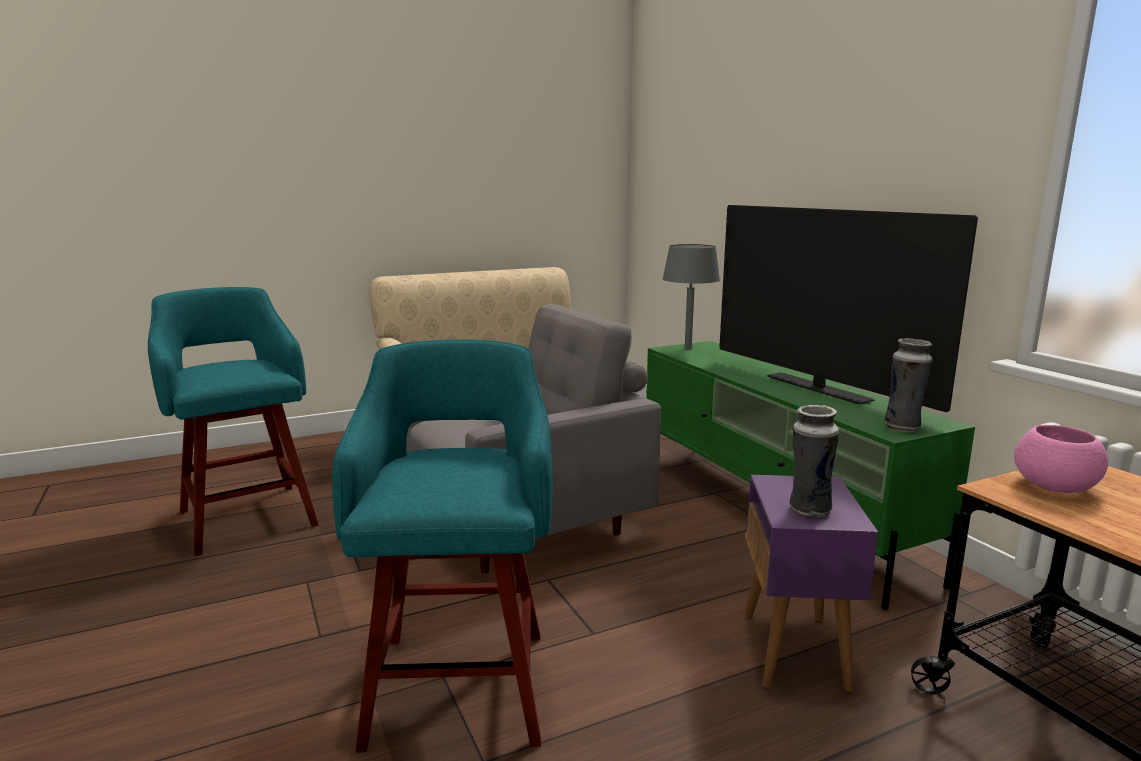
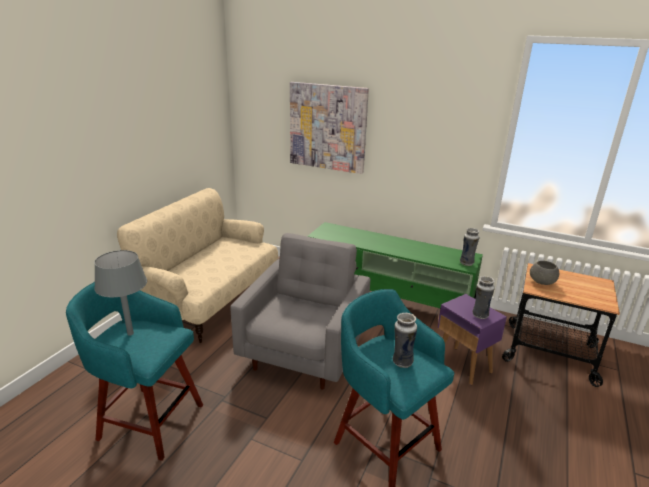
camera: 40 degrees left, 10 degrees up
grey table lamp [663,244,720,349] -> grey table lamp moved to [94,250,147,336]
television [719,205,978,412] -> none
pink bowl [1014,425,1108,493] -> grey bowl [530,261,559,285]
none -> picture [290,82,369,174]
none -> vase [393,312,417,368]

